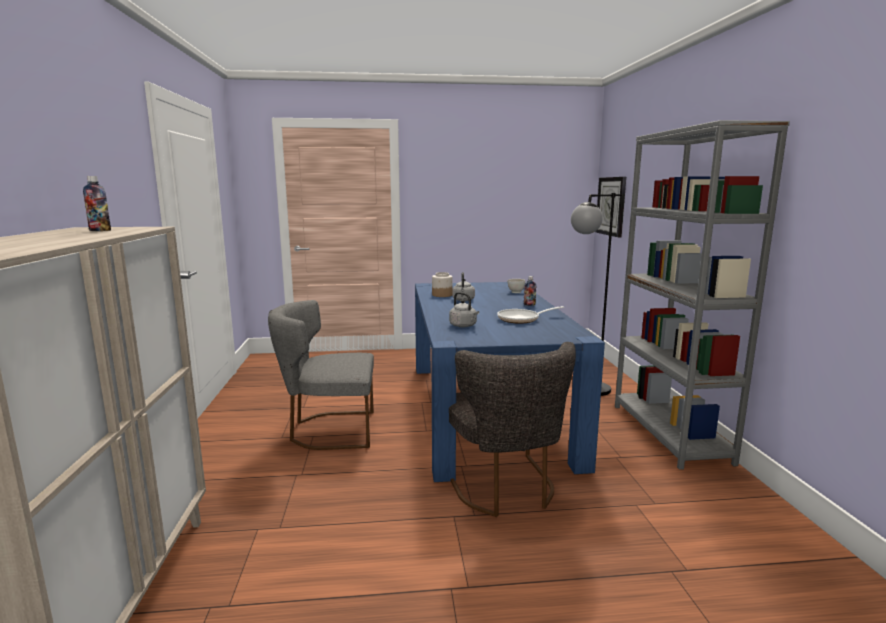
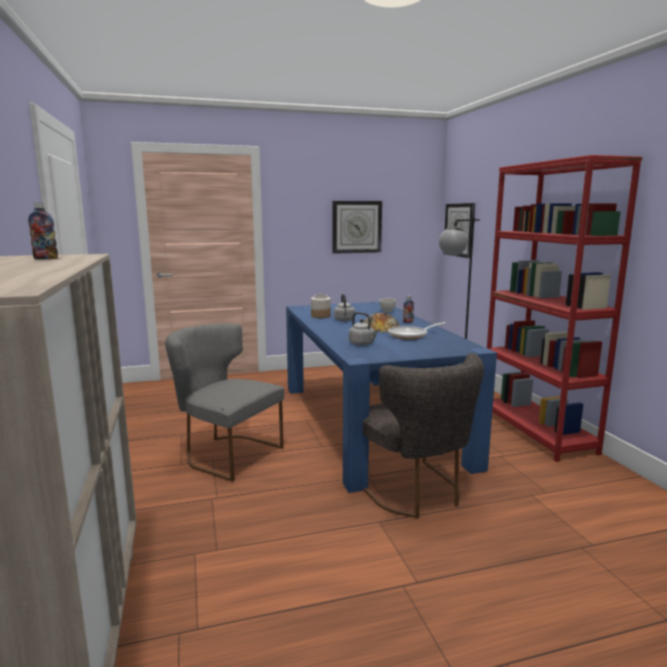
camera: 10 degrees left, 0 degrees up
grey chair [268,300,374,450] -> grey chair turned 45 degrees clockwise [165,324,284,482]
grey bookcase [615,120,790,470] -> red bookcase [487,155,642,462]
none -> wall clock [332,201,382,254]
none -> bread [364,313,400,332]

